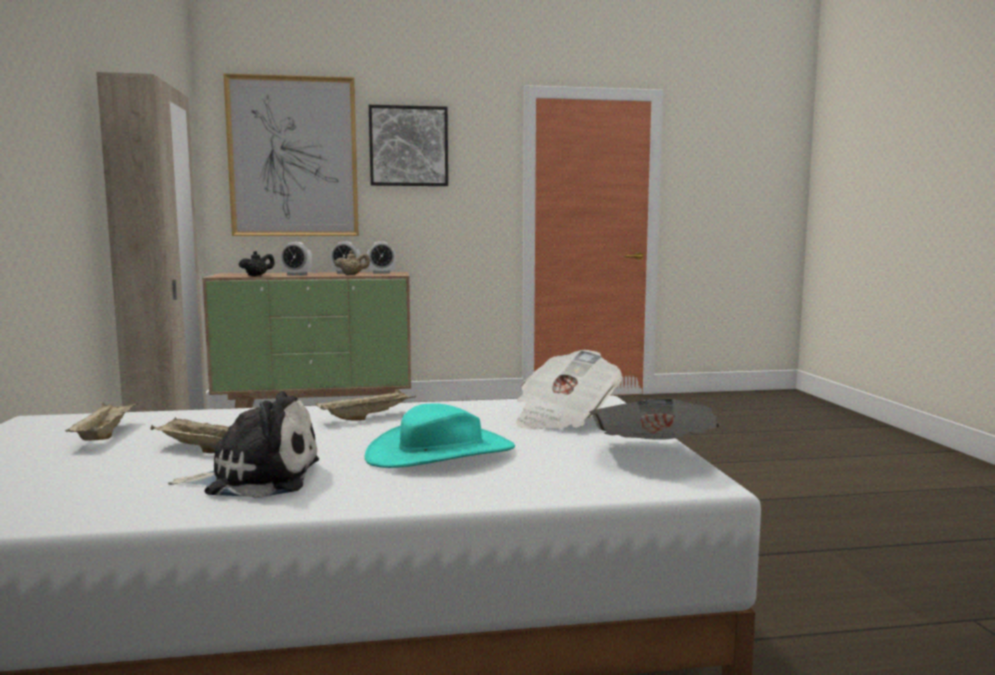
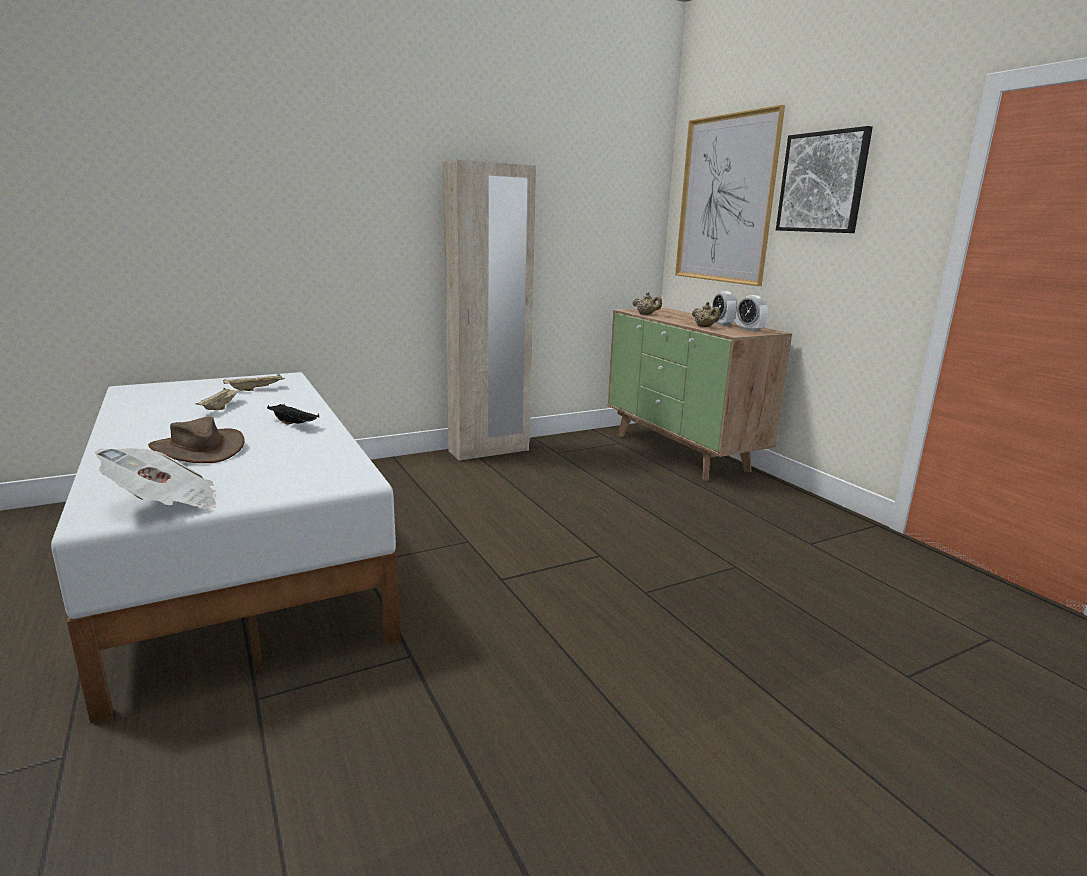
camera: 70 degrees right, 10 degrees up
plush toy [168,391,319,498] -> none
black teapot [239,251,275,276] -> beige teapot [632,292,662,315]
alarm clock [280,242,312,276] -> none
beige tray [316,389,416,421] -> black tray [267,404,319,425]
turquoise hat [365,403,515,468] -> brown hat [148,417,244,463]
newspaper [516,350,622,430] -> none

